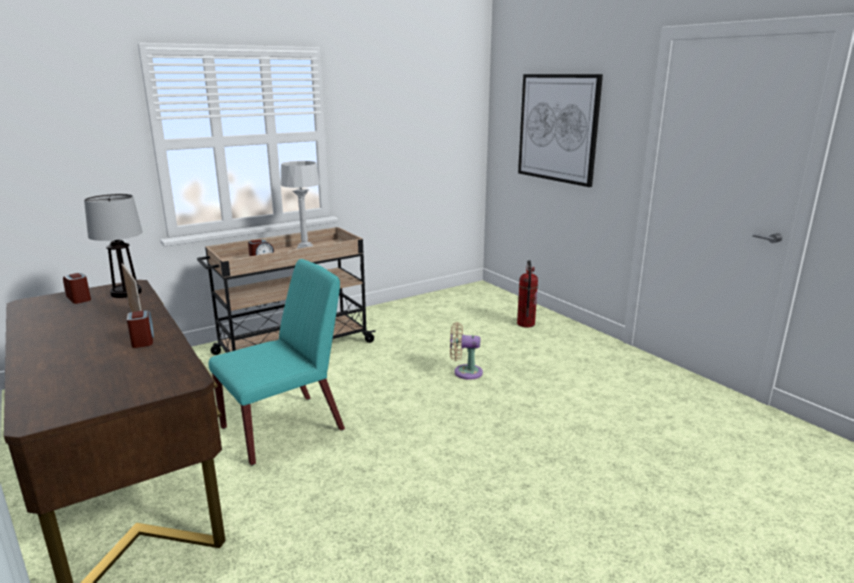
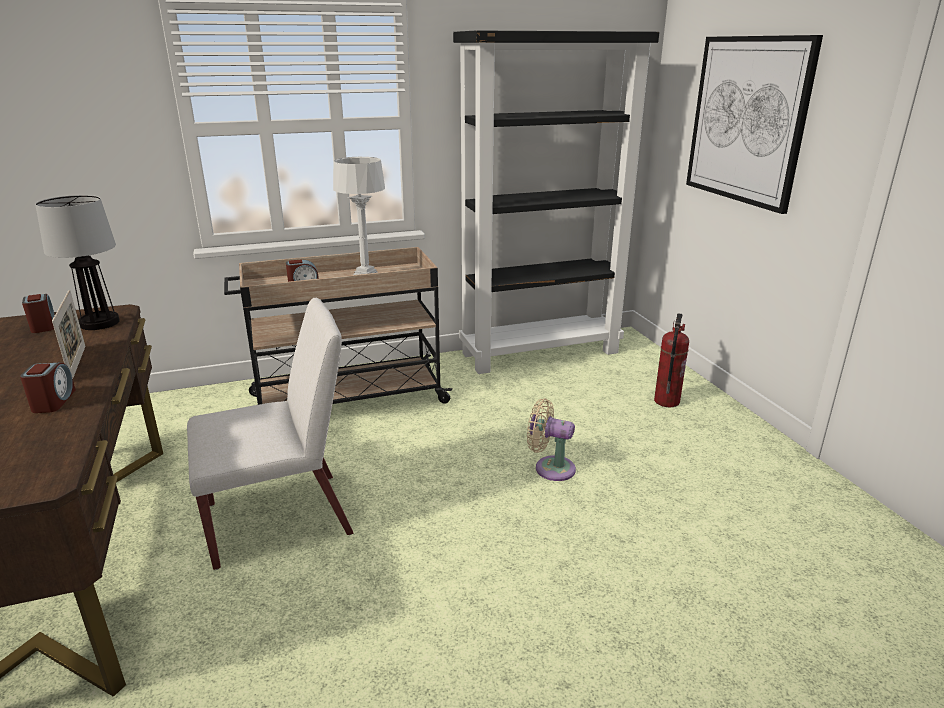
camera: 15 degrees right, 5 degrees up
turquoise chair [209,259,345,466] -> white chair [187,298,354,570]
none -> black bookcase [453,30,660,374]

